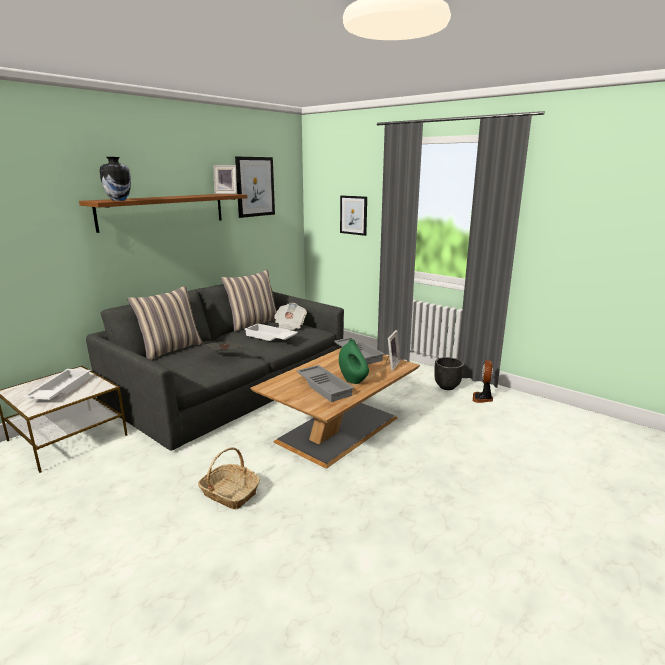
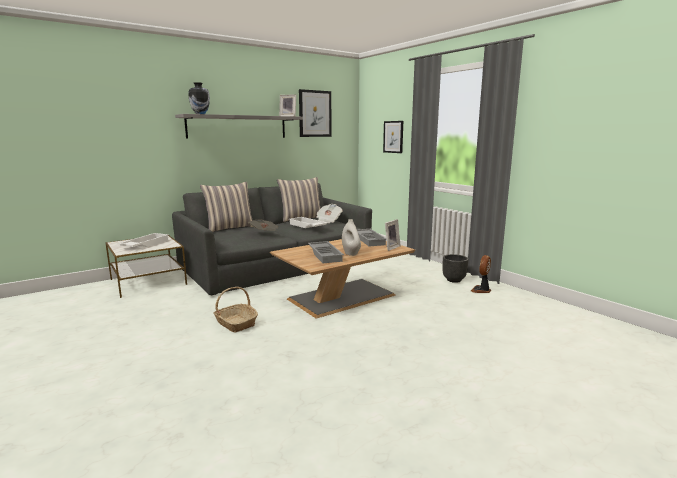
camera: 15 degrees right, 5 degrees down
brown shelf [79,194,247,233] -> grey shelf [175,114,303,139]
green vase [339,339,369,384] -> white vase [342,219,361,256]

